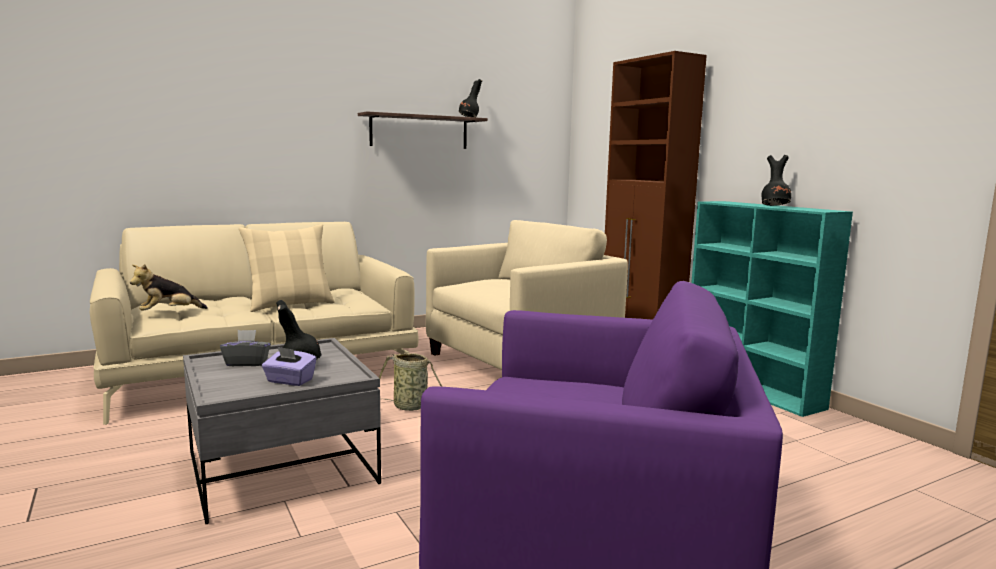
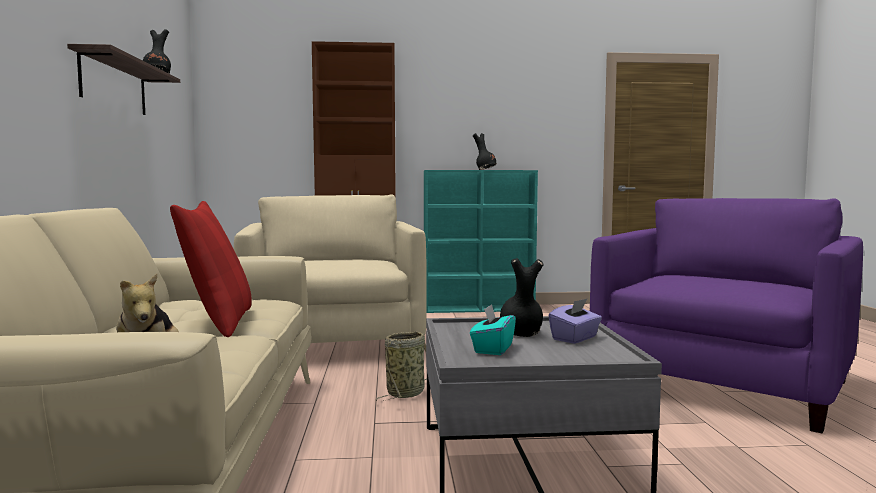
camera: 65 degrees left, 5 degrees down
grey tissue box [220,330,271,366] -> turquoise tissue box [470,304,516,355]
beige pillow [239,224,334,312] -> red pillow [170,201,252,337]

